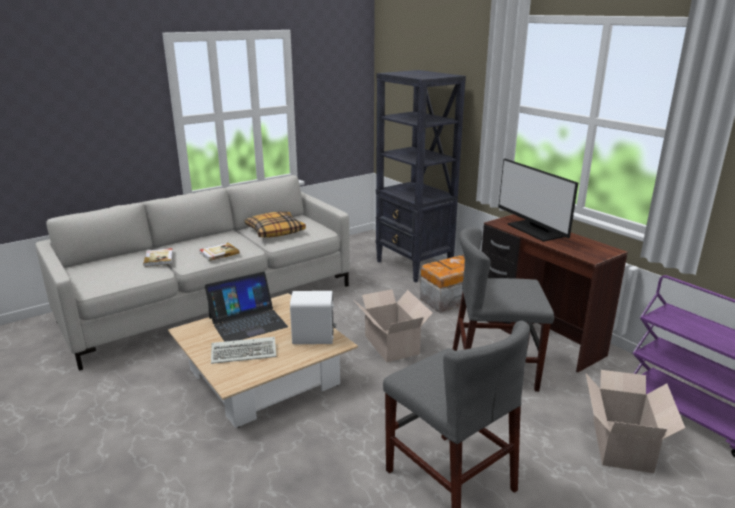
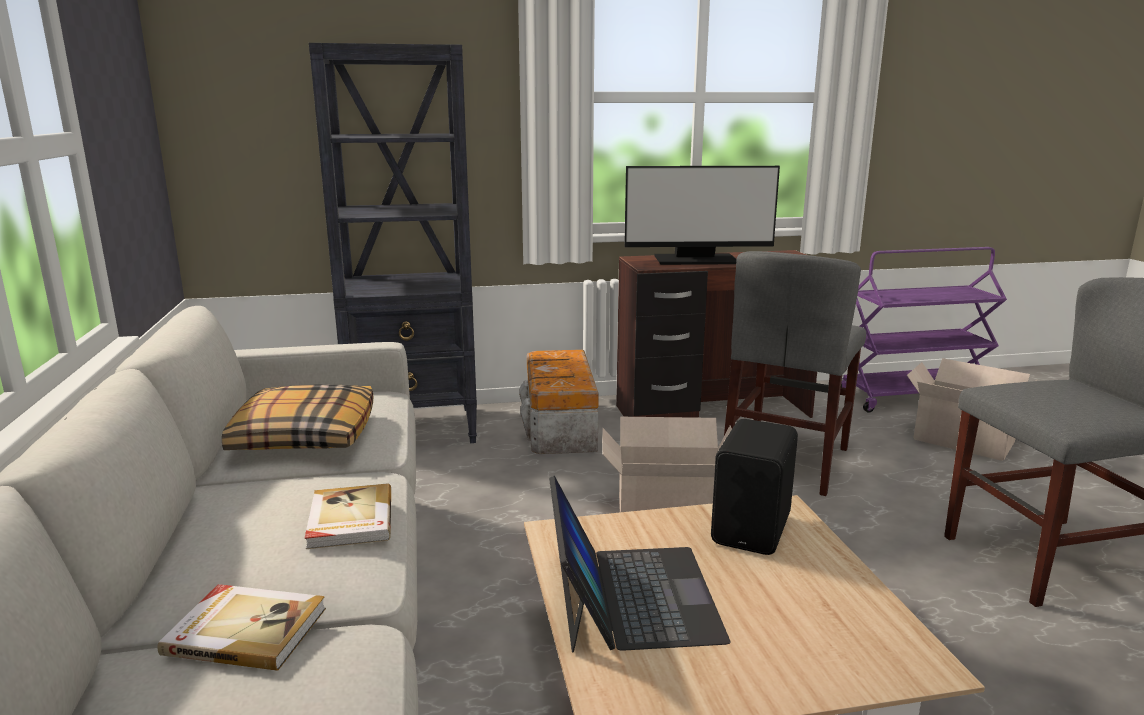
camera: 65 degrees left, 5 degrees down
keyboard [211,337,276,364] -> none
white speaker [290,291,336,344] -> black speaker [711,419,798,555]

